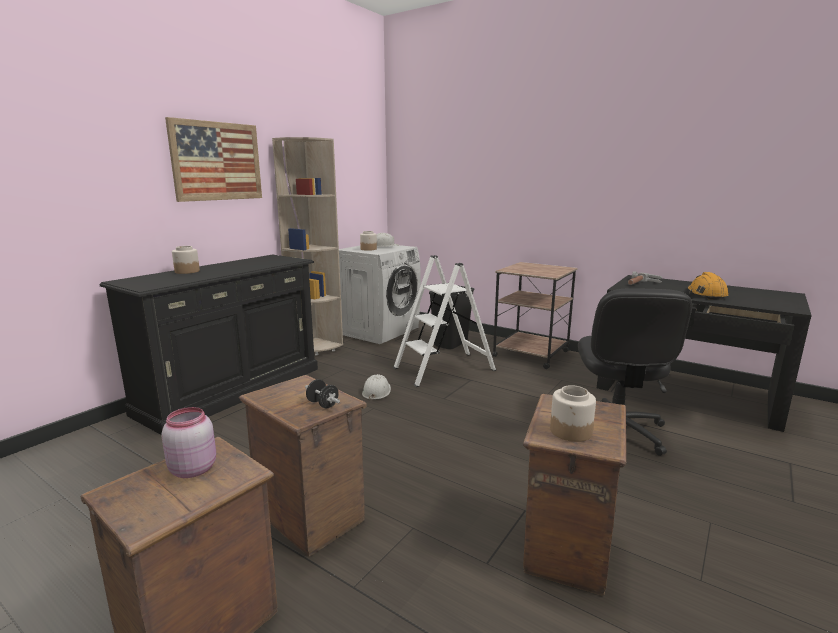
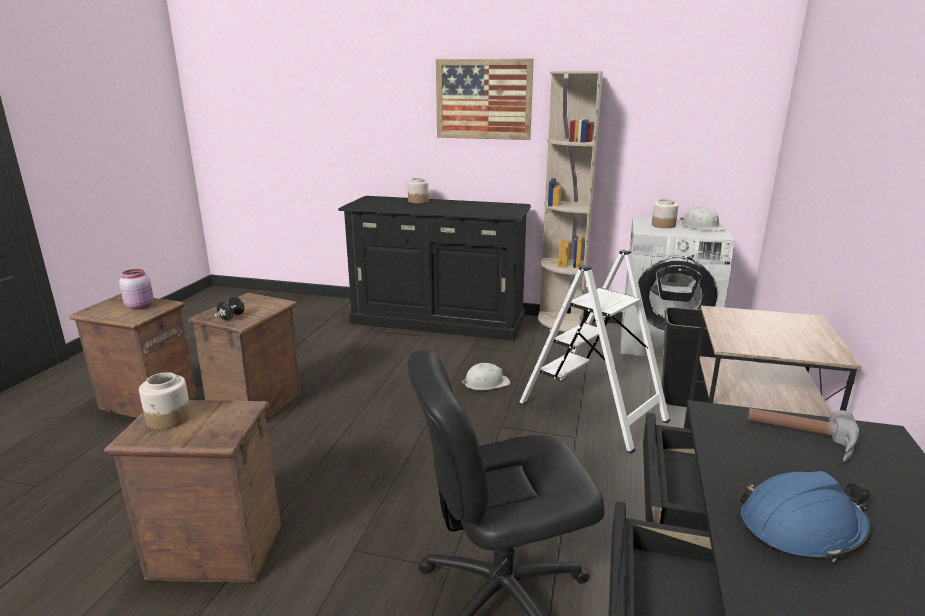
camera: 70 degrees right, 5 degrees up
orange hard hat [687,272,728,300] -> blue hard hat [739,471,872,562]

